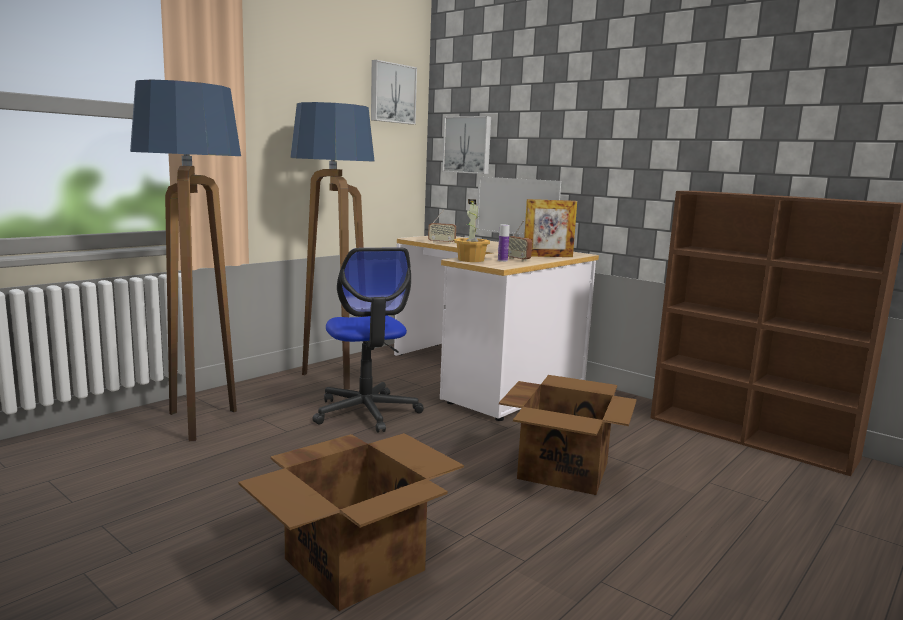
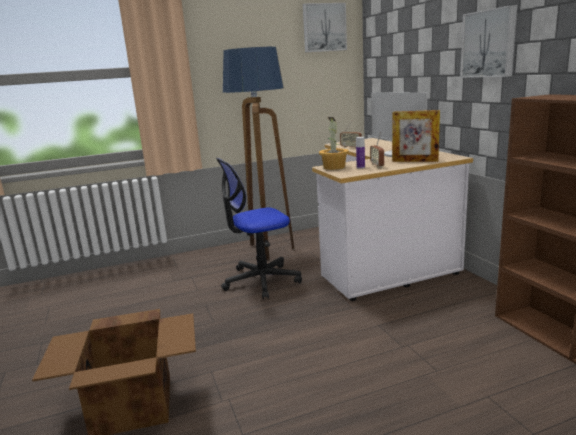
camera: 30 degrees right, 5 degrees up
floor lamp [130,80,241,441] -> none
office chair [312,247,424,433] -> office chair turned 60 degrees clockwise [216,158,302,299]
picture [442,116,491,174] -> picture moved to [460,5,517,78]
cardboard box [499,375,637,495] -> none

